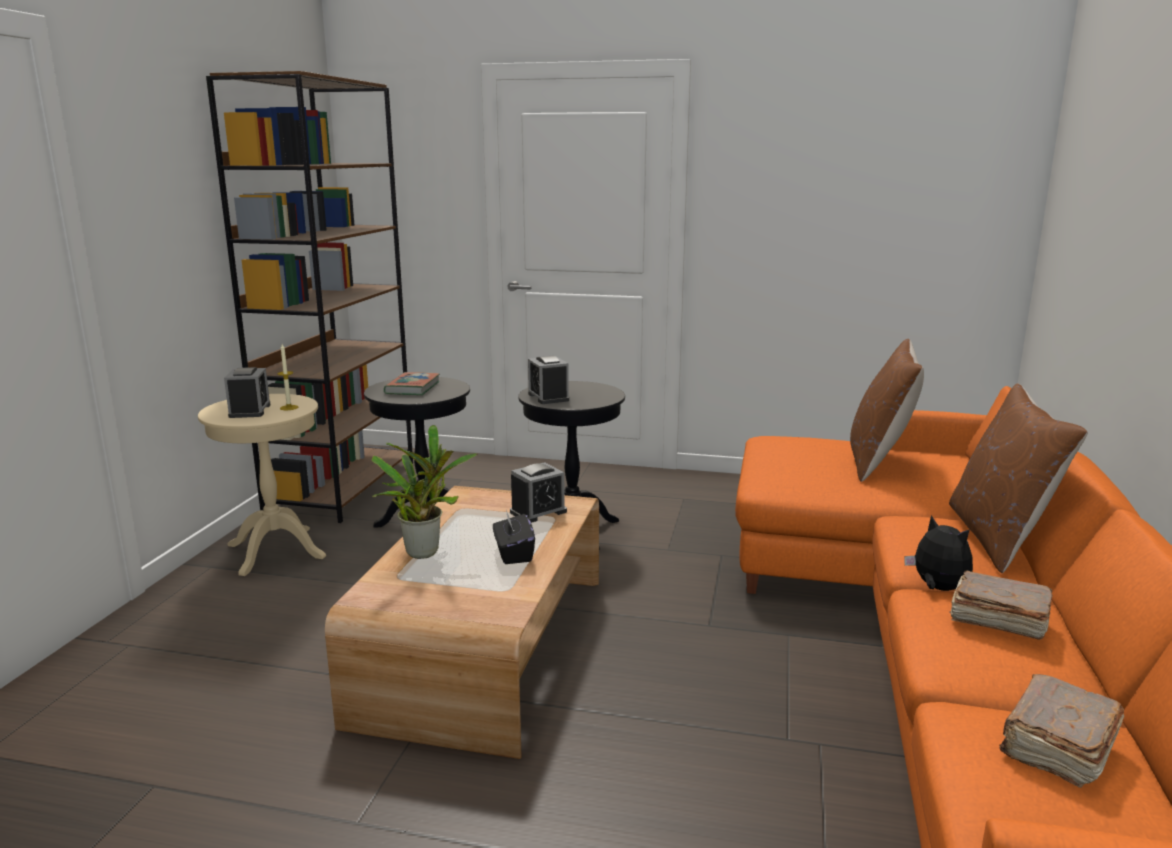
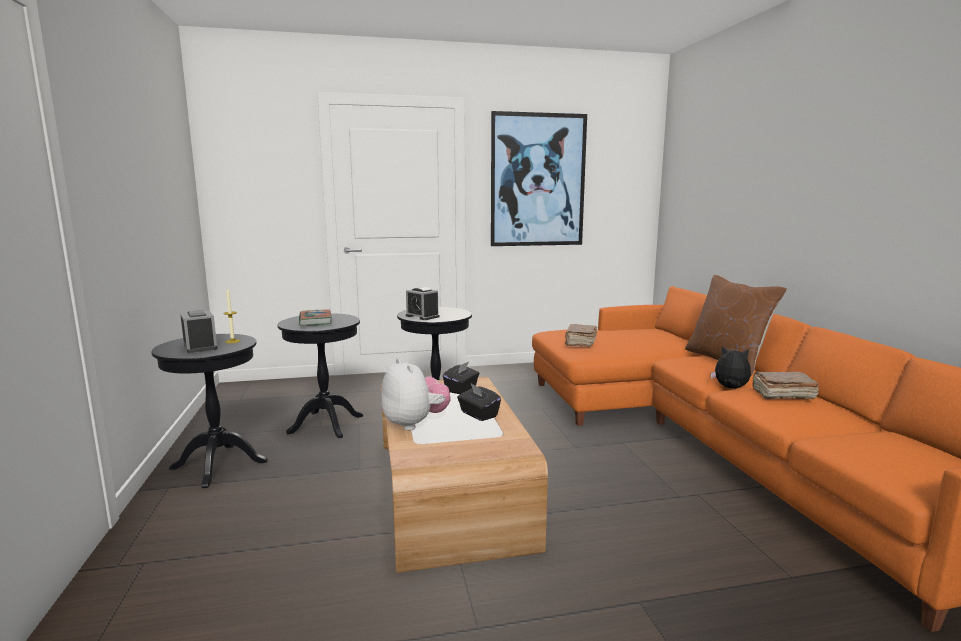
camera: 25 degrees left, 5 degrees down
beige side table [198,394,326,576] -> black side table [151,334,268,488]
brown bookcase [206,71,413,523] -> none
potted plant [372,425,478,559] -> plush toy [381,358,450,431]
alarm clock [510,462,567,523] -> black tissue box [443,362,480,394]
brown pillow [850,339,924,482] -> none
brown book [999,674,1124,788] -> brown book moved to [565,324,597,347]
none -> picture [491,111,587,246]

